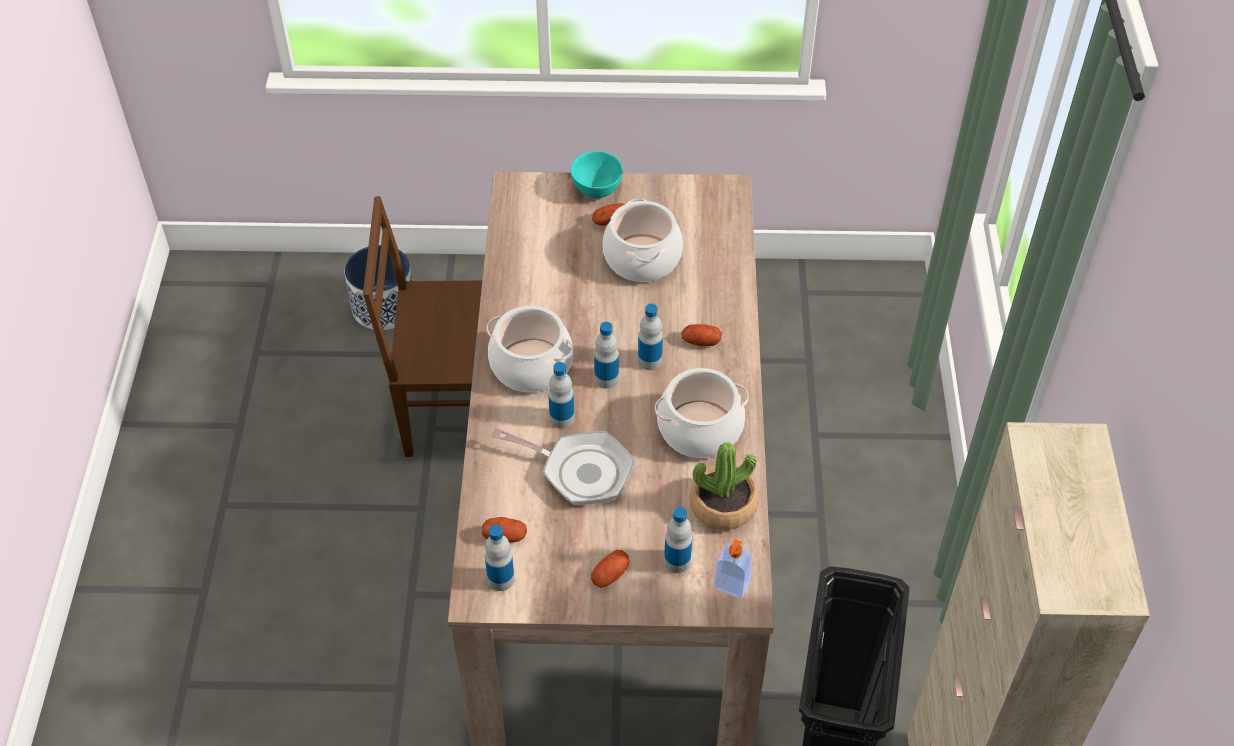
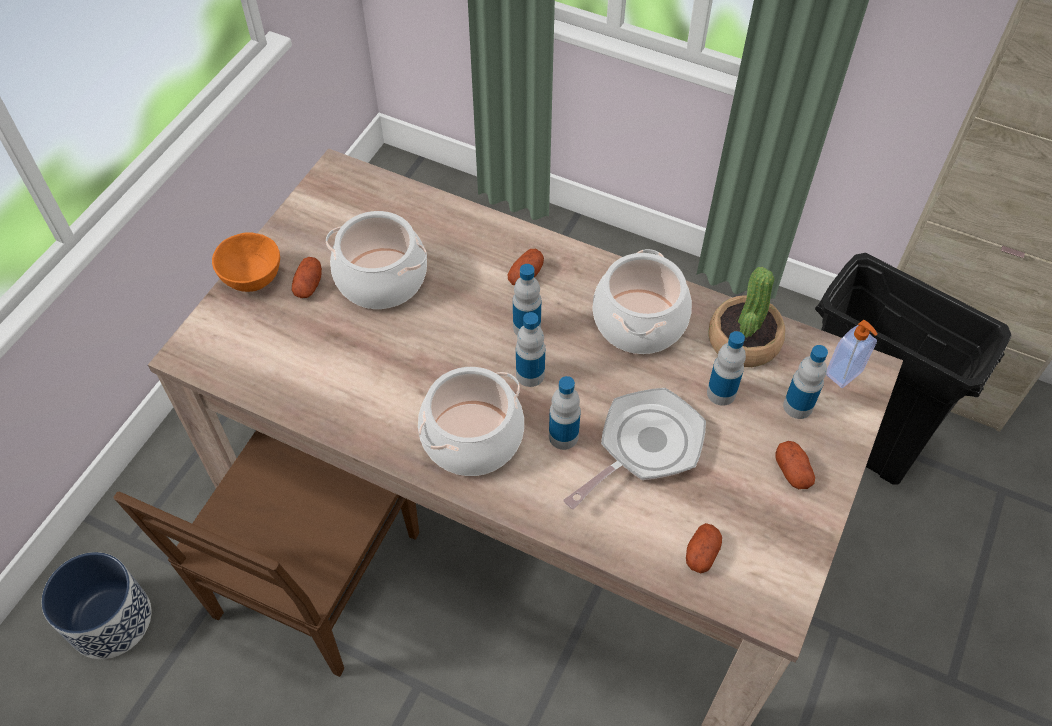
camera: 65 degrees left, 5 degrees up
bottle [485,525,515,591] -> bottle moved to [707,331,746,406]
turquoise bowl [570,151,623,198] -> orange bowl [212,232,280,292]

